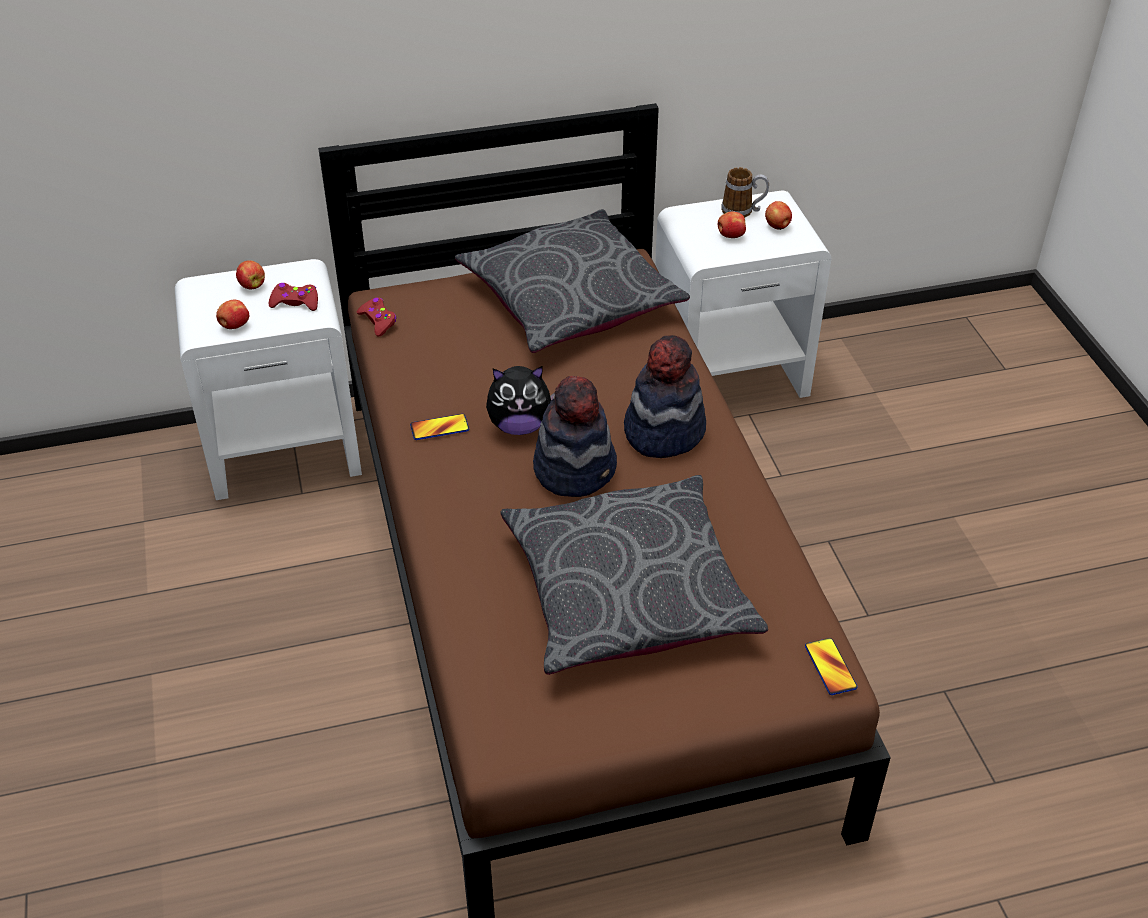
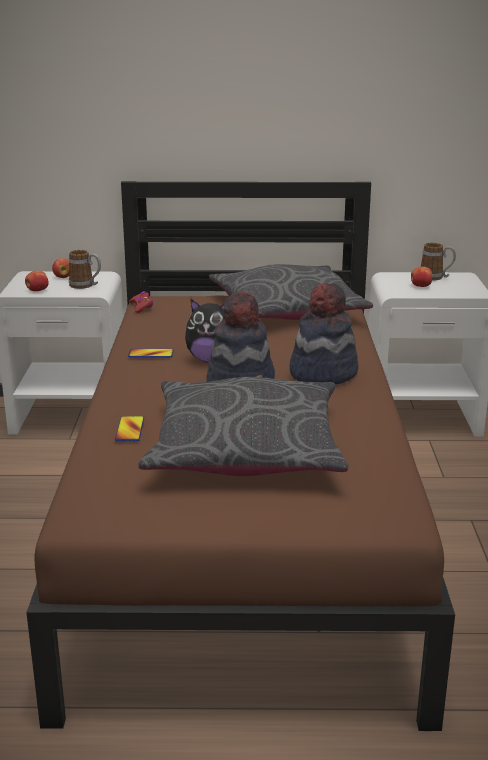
camera: 15 degrees right, 20 degrees down
red game controller [269,283,318,311] -> mug [69,250,101,289]
apple [765,201,792,230] -> none
phone [805,638,858,695] -> phone moved to [115,416,144,441]

